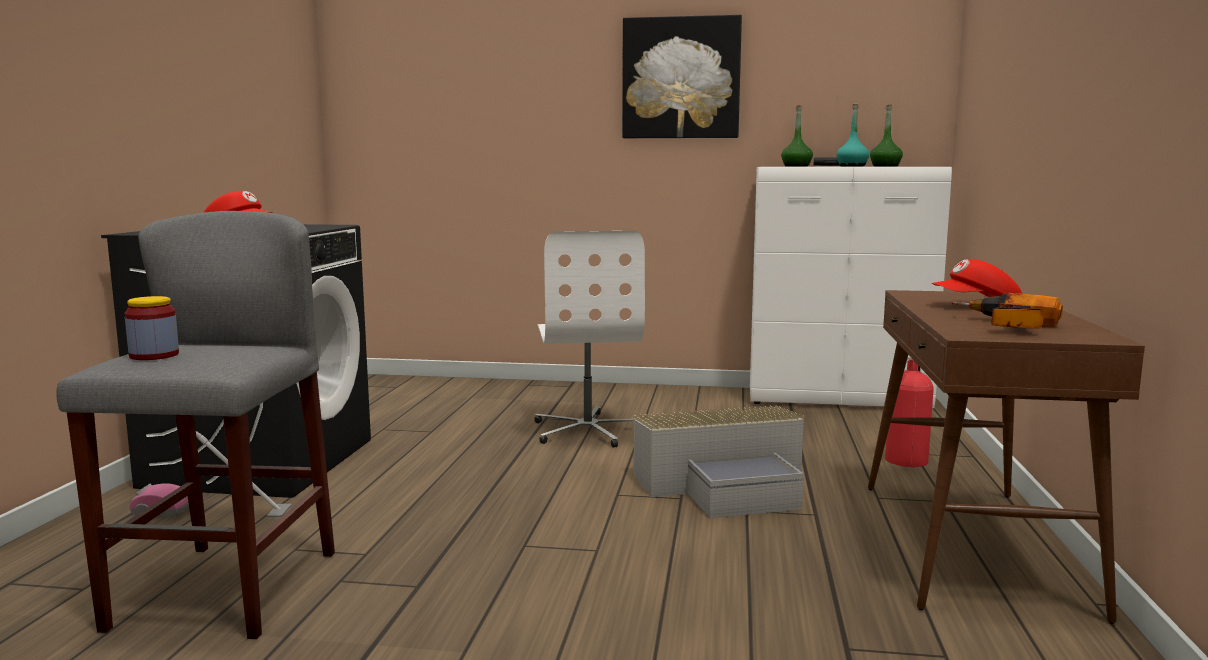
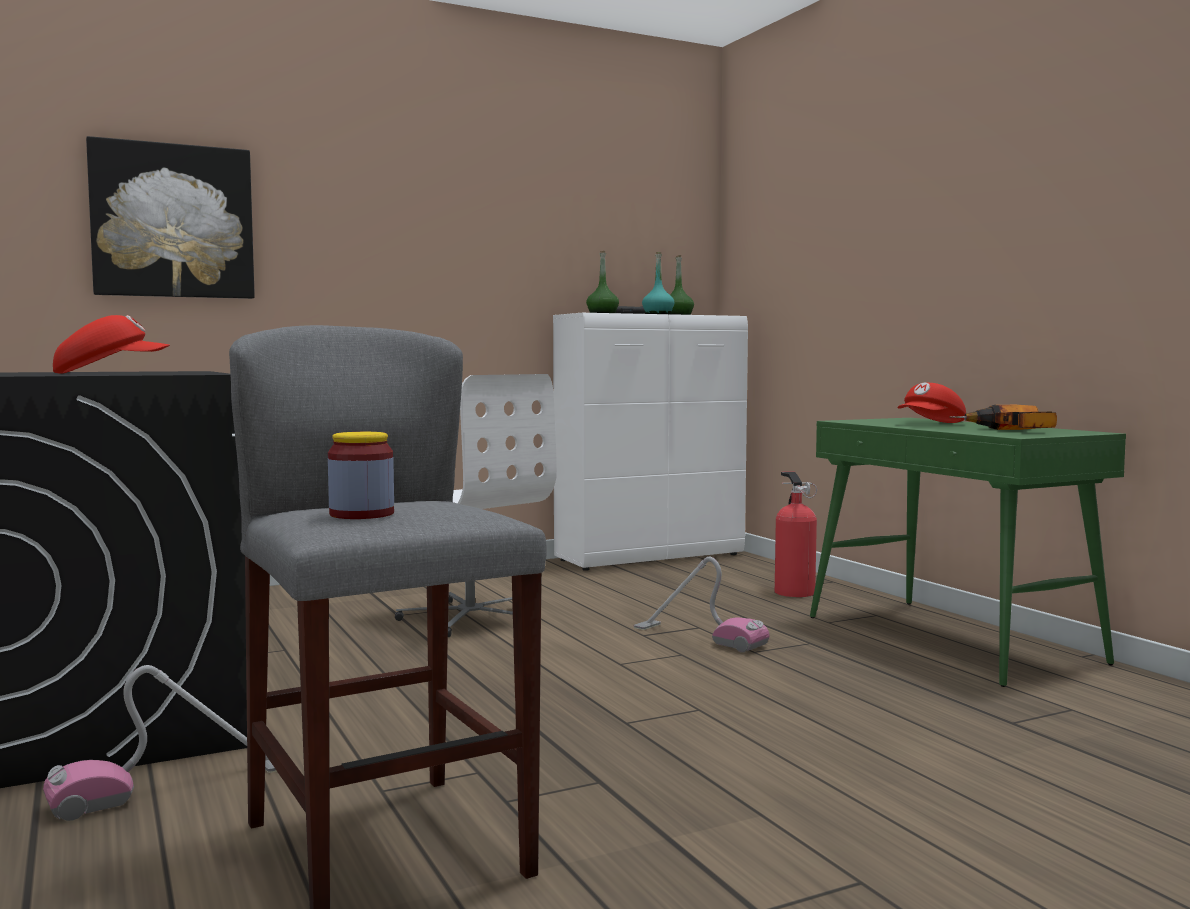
camera: 35 degrees left, 5 degrees down
picture [622,15,742,138] -> picture moved to [86,136,255,299]
grey storage box [633,405,804,518] -> vacuum cleaner [634,557,769,652]
brown console table [868,290,1145,624] -> green console table [810,418,1126,687]

